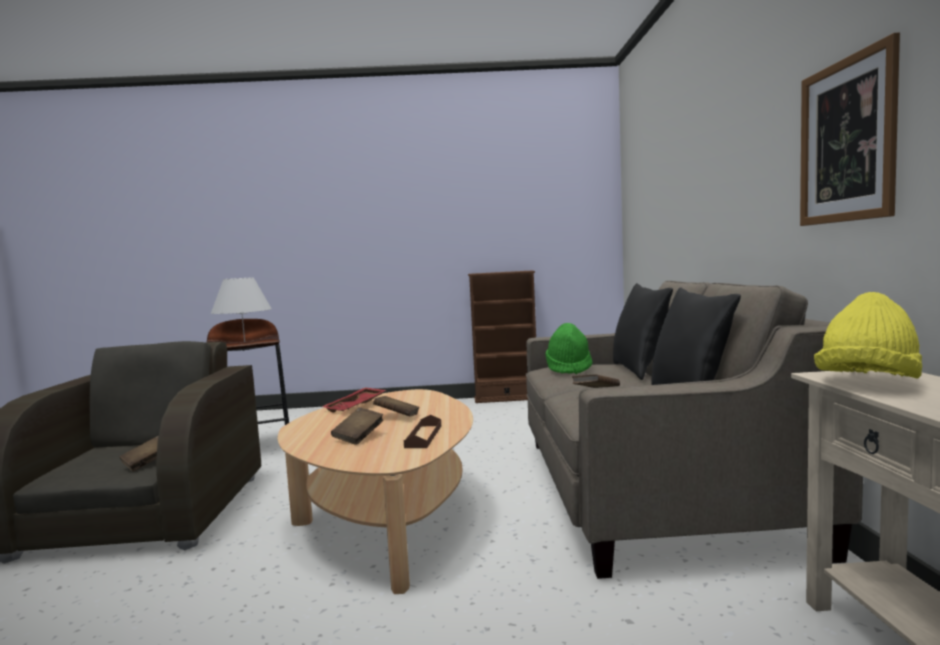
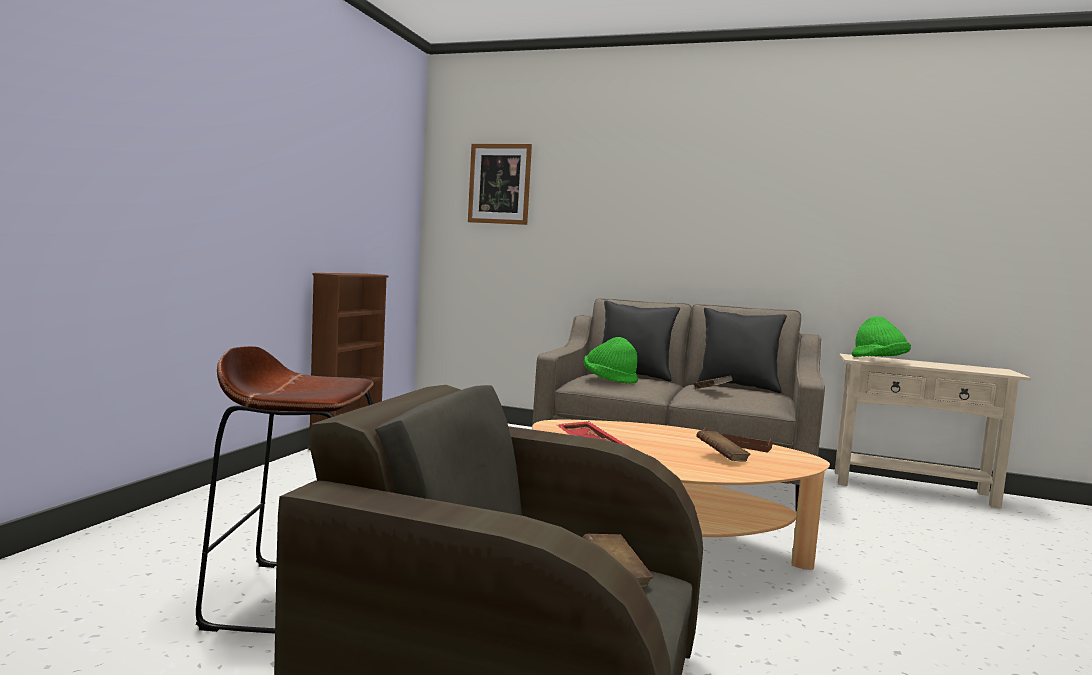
camera: 70 degrees left, 0 degrees up
white table lamp [211,277,272,342] -> none
brown book [373,396,420,416] -> none
picture [800,33,900,226] -> picture moved to [468,144,532,225]
yellow hat [814,292,922,378] -> green hat [852,316,911,357]

